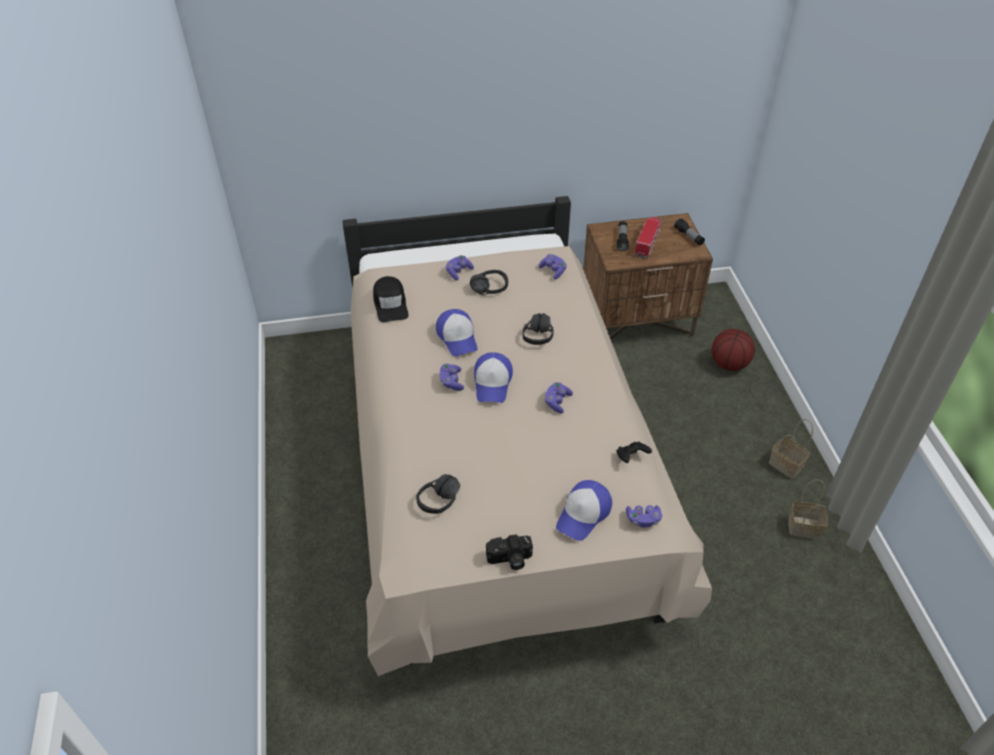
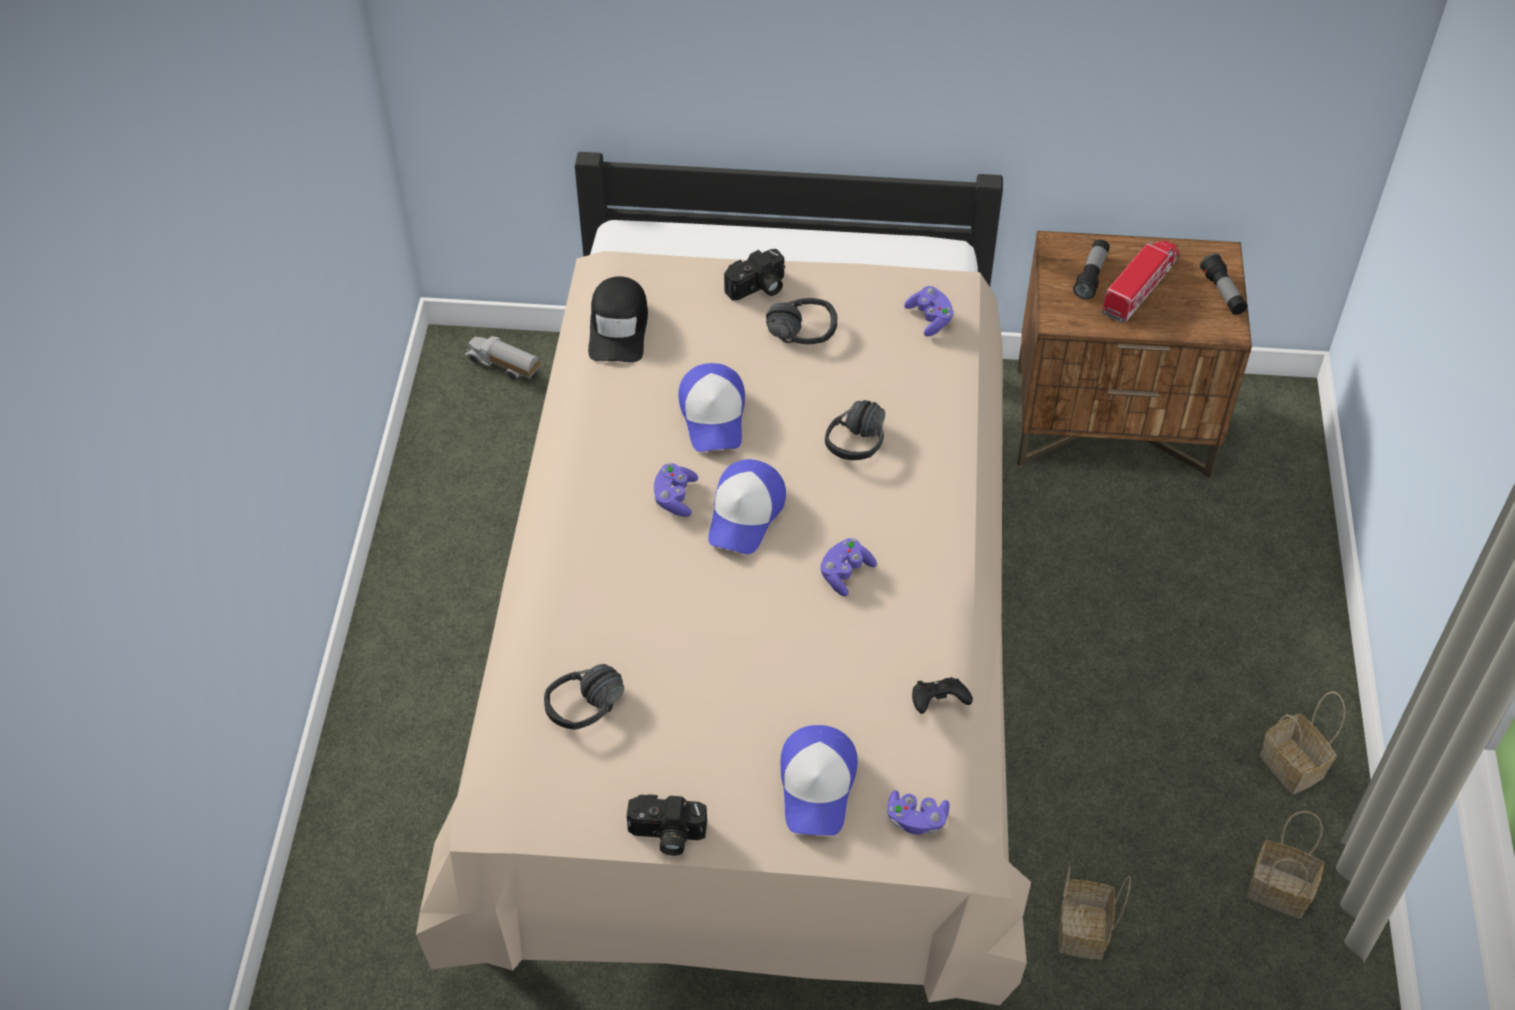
camera: 15 degrees right, 5 degrees up
purple game controller [446,255,474,281] -> camera [724,249,785,300]
cap [556,480,612,541] -> cap turned 45 degrees counterclockwise [781,725,858,836]
basketball [711,329,755,371] -> none
none -> toy truck [465,337,541,380]
none -> basket [1058,865,1131,960]

